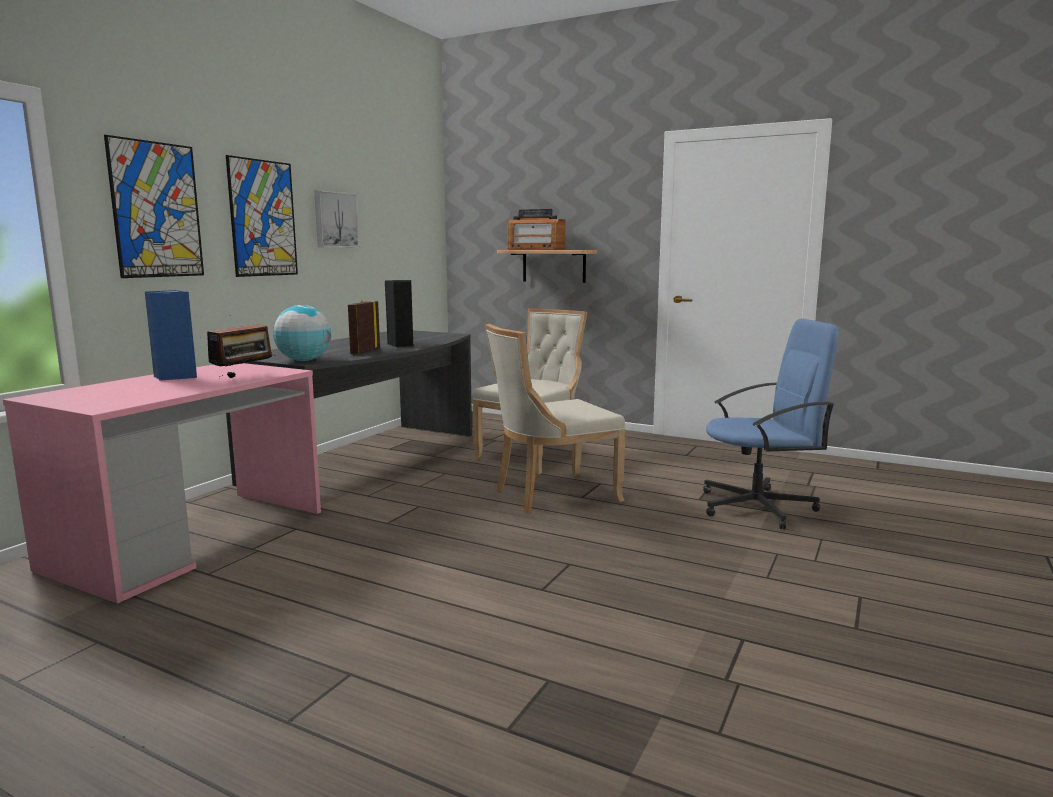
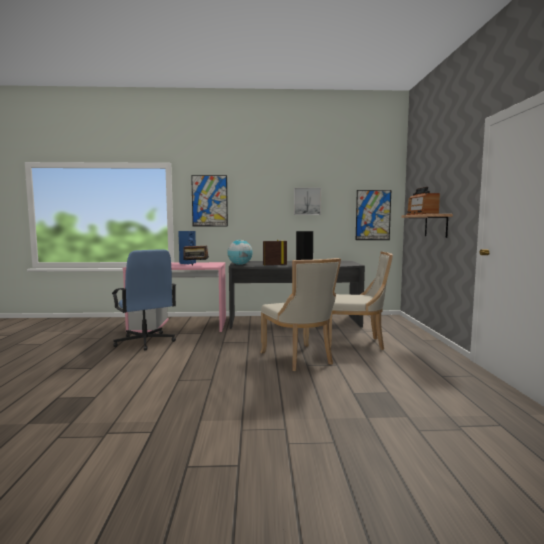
camera: 60 degrees right, 5 degrees down
picture [226,155,298,277] -> picture moved to [356,190,391,240]
beige chair [485,324,626,513] -> beige chair turned 150 degrees counterclockwise [260,258,341,371]
blue office chair [703,318,839,529] -> blue office chair moved to [112,249,176,350]

